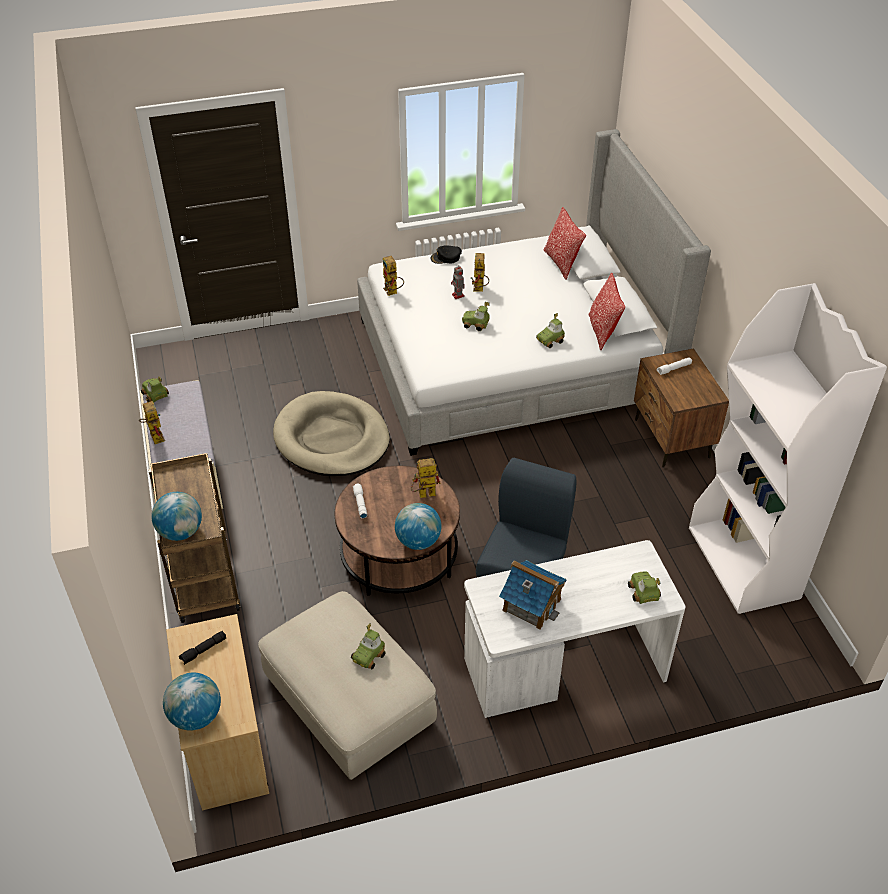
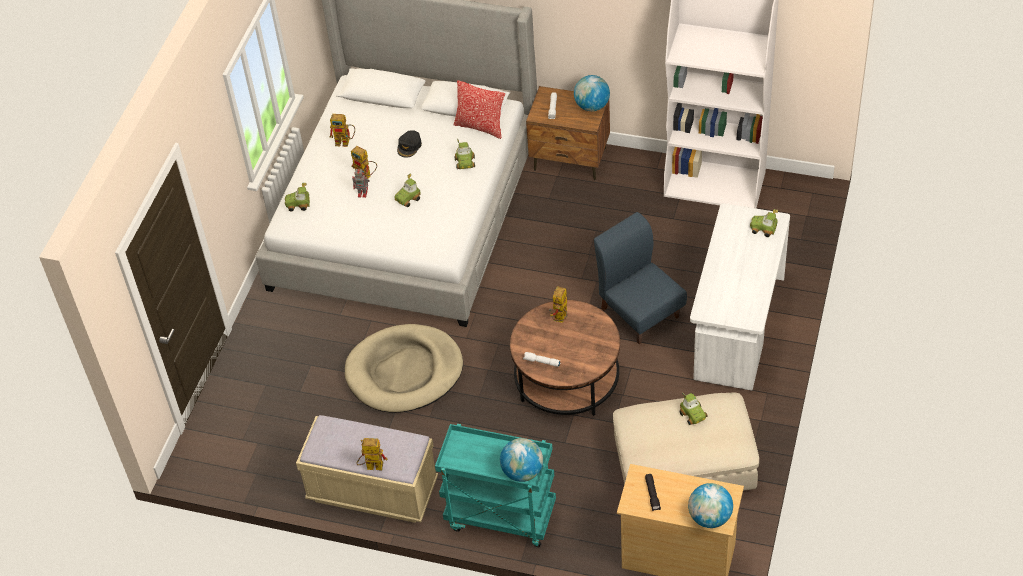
camera: 55 degrees left, 5 degrees up
toy car [141,376,169,403] -> toy car moved to [285,183,310,212]
brown cart [149,453,240,623] -> turquoise cart [435,424,556,548]
toy robot [383,256,404,296] -> toy robot moved to [329,114,355,147]
globe [395,503,442,550] -> globe moved to [574,75,610,111]
black cap [431,246,462,264] -> black cap moved to [397,130,422,158]
toy house [499,560,567,630] -> none
pillow [544,207,586,279] -> none

